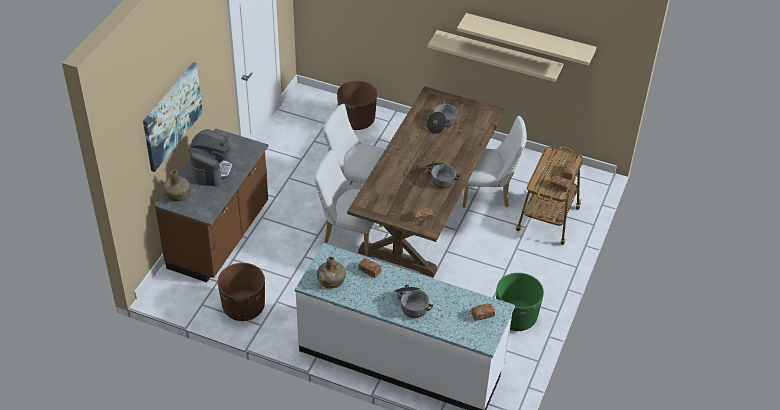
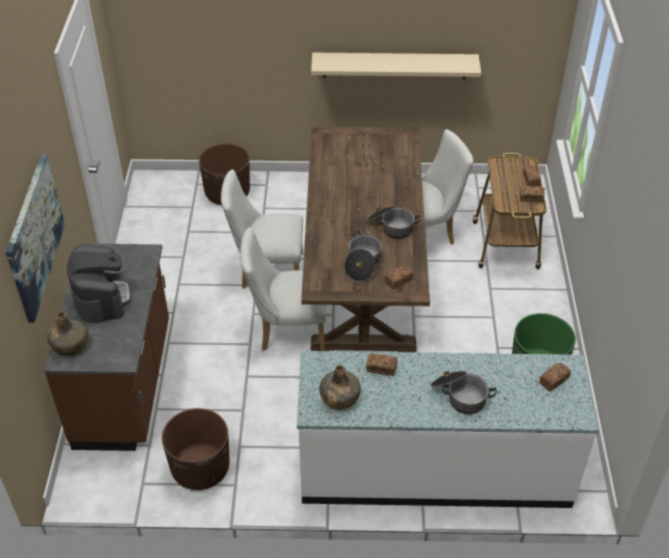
camera: 20 degrees left, 0 degrees up
cooking pot [427,101,458,134] -> cooking pot moved to [344,231,382,281]
beige shelf [457,13,596,66] -> none

